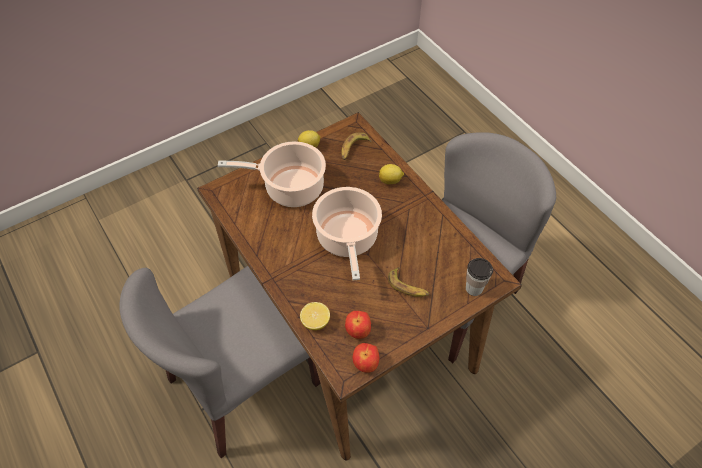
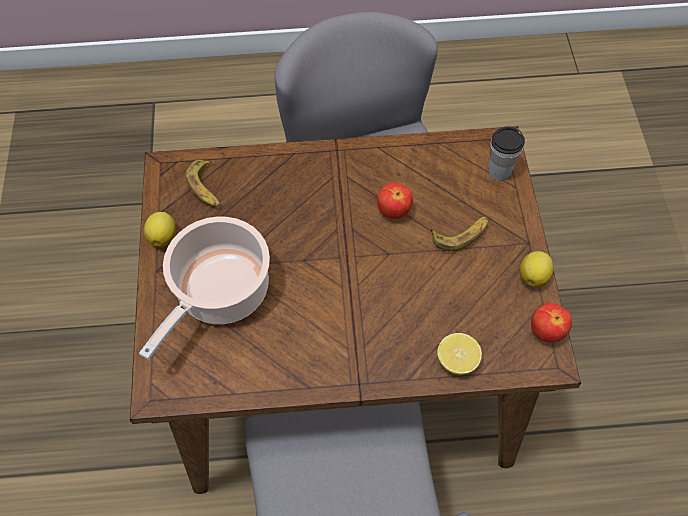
camera: 60 degrees left, 5 degrees up
cooking pot [312,187,382,280] -> none
apple [345,311,371,339] -> apple moved to [377,182,413,219]
lemon [379,164,404,184] -> lemon moved to [519,251,554,288]

